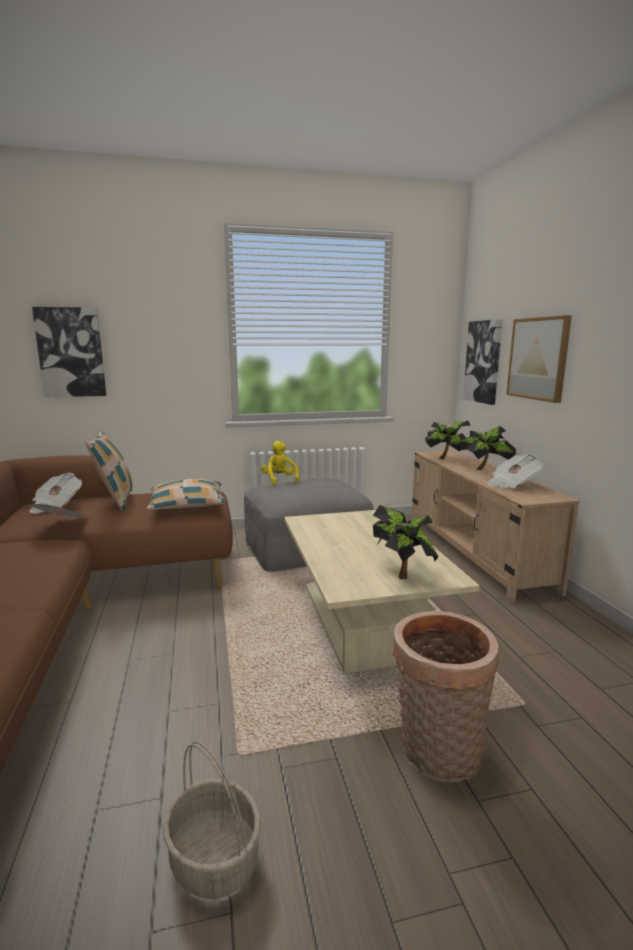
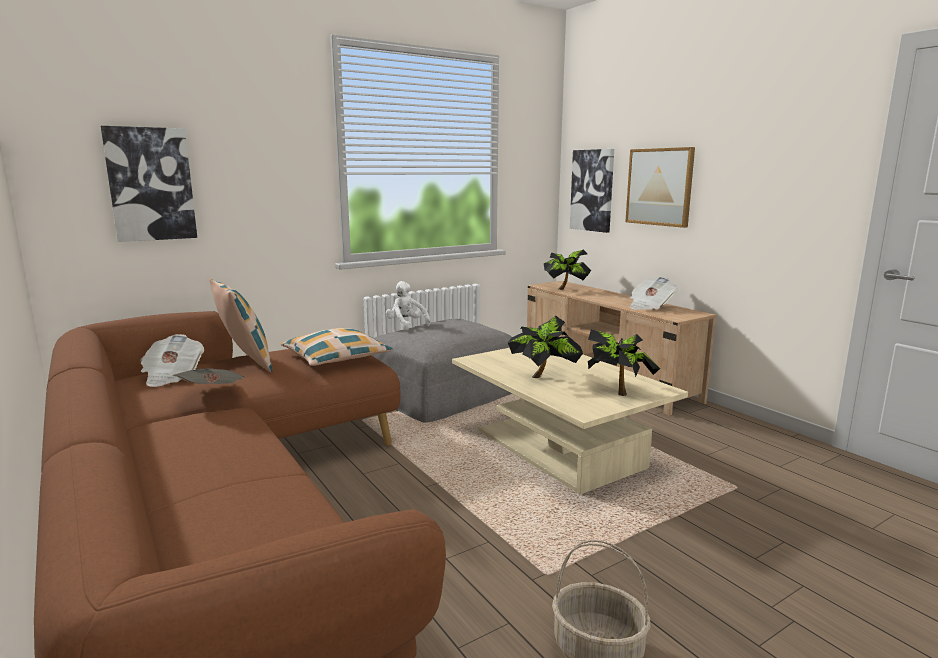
camera: 20 degrees left, 0 degrees up
yellow plush toy [261,441,299,485] -> white plush toy [386,281,430,330]
basket [392,611,499,782] -> none
potted plant [459,426,516,470] -> potted plant moved to [508,316,583,378]

